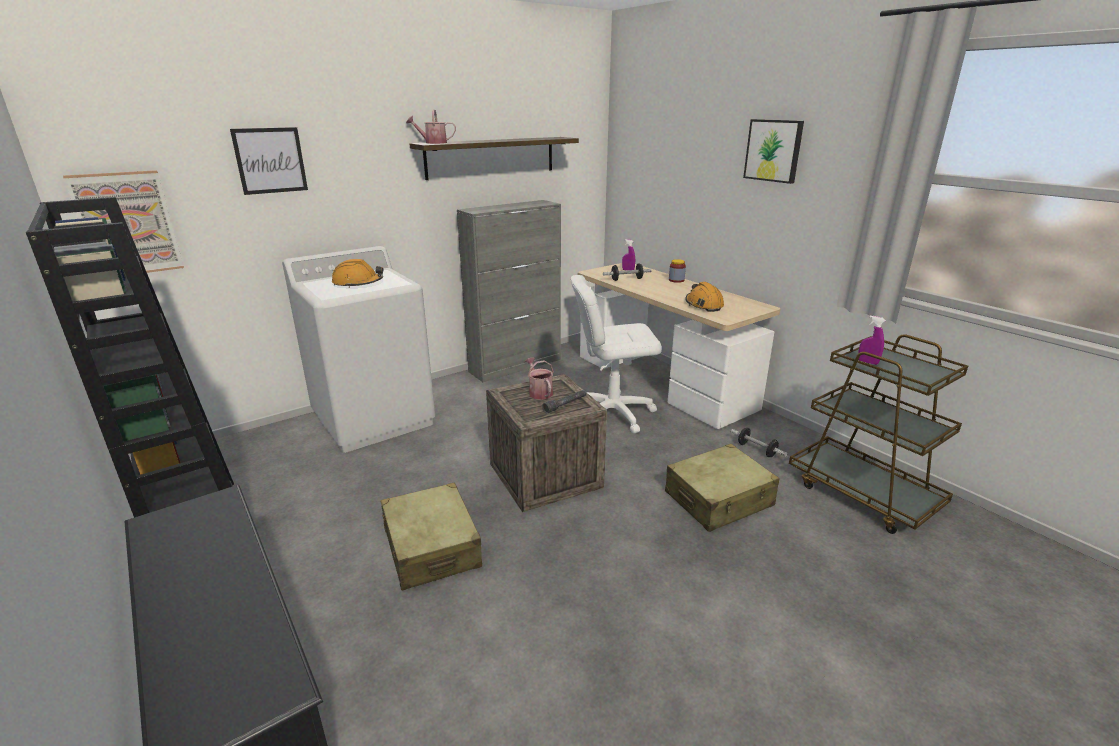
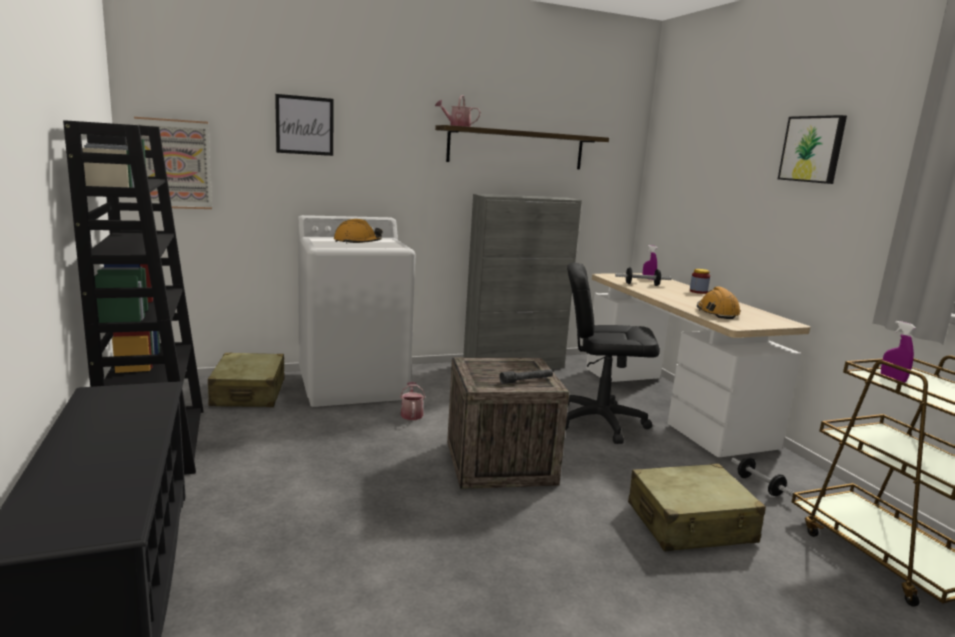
camera: 15 degrees right, 10 degrees down
beige suitcase [380,482,482,591] -> beige suitcase moved to [208,353,285,407]
watering can [525,357,554,400] -> watering can moved to [400,382,425,420]
white office chair [571,275,662,433] -> black office chair [565,263,660,444]

